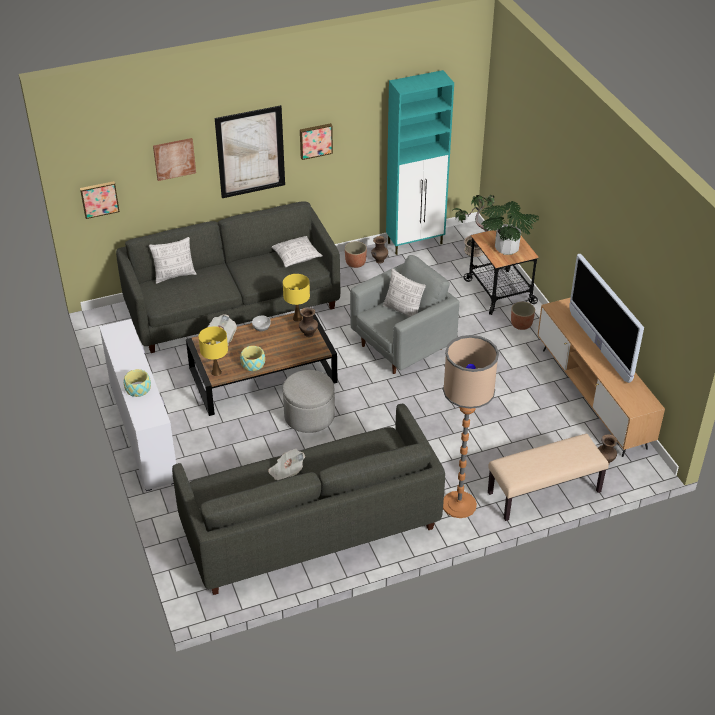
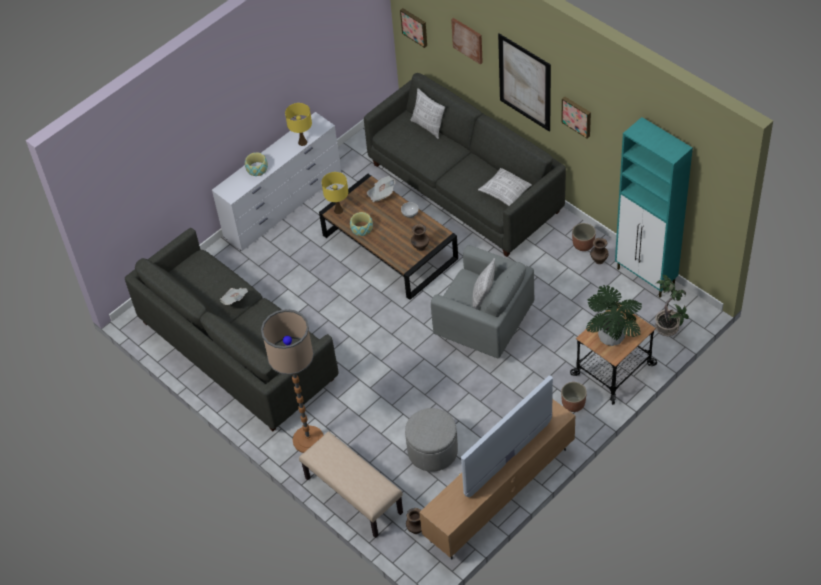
camera: 70 degrees right, 10 degrees up
yellow table lamp [283,274,310,322] -> yellow table lamp moved to [285,103,312,146]
grey ottoman [283,370,335,433] -> grey ottoman moved to [405,408,458,472]

